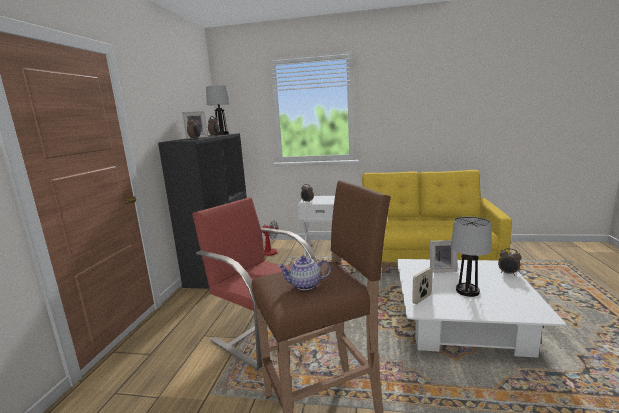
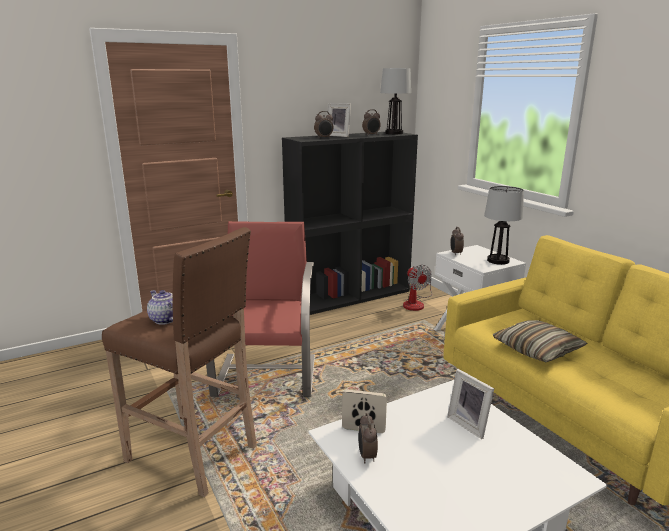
camera: 50 degrees right, 5 degrees up
table lamp [451,217,492,297] -> table lamp moved to [484,186,524,265]
alarm clock [498,248,521,276] -> alarm clock moved to [358,413,378,463]
none -> pillow [493,320,587,362]

